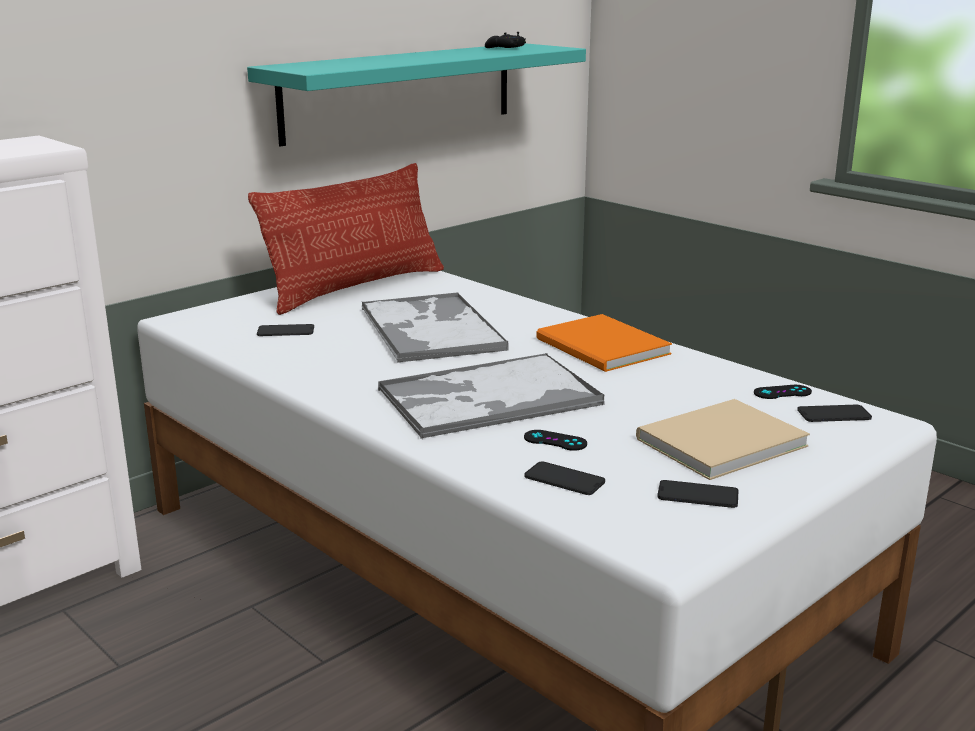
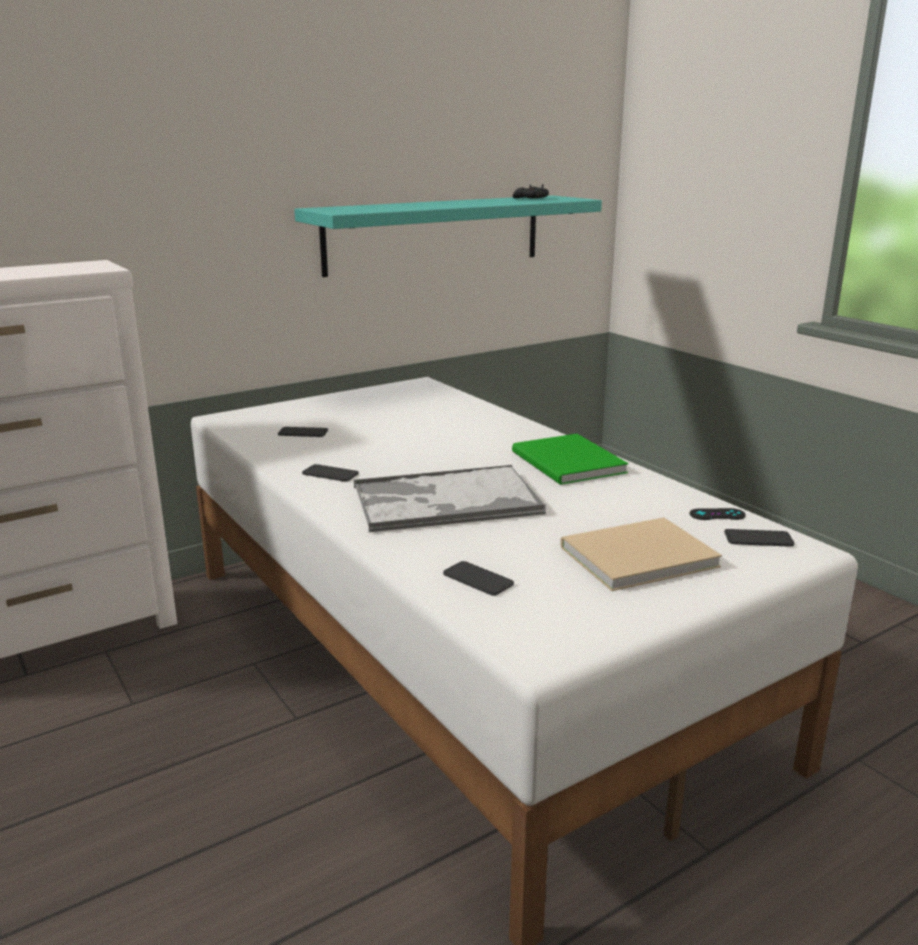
camera: 10 degrees right, 0 degrees up
pillow [248,163,444,315] -> none
tray [362,292,509,363] -> none
black game controller [524,430,587,451] -> none
orange book [536,314,672,372] -> green book [512,434,629,485]
phone [657,480,738,508] -> phone moved to [302,464,359,482]

